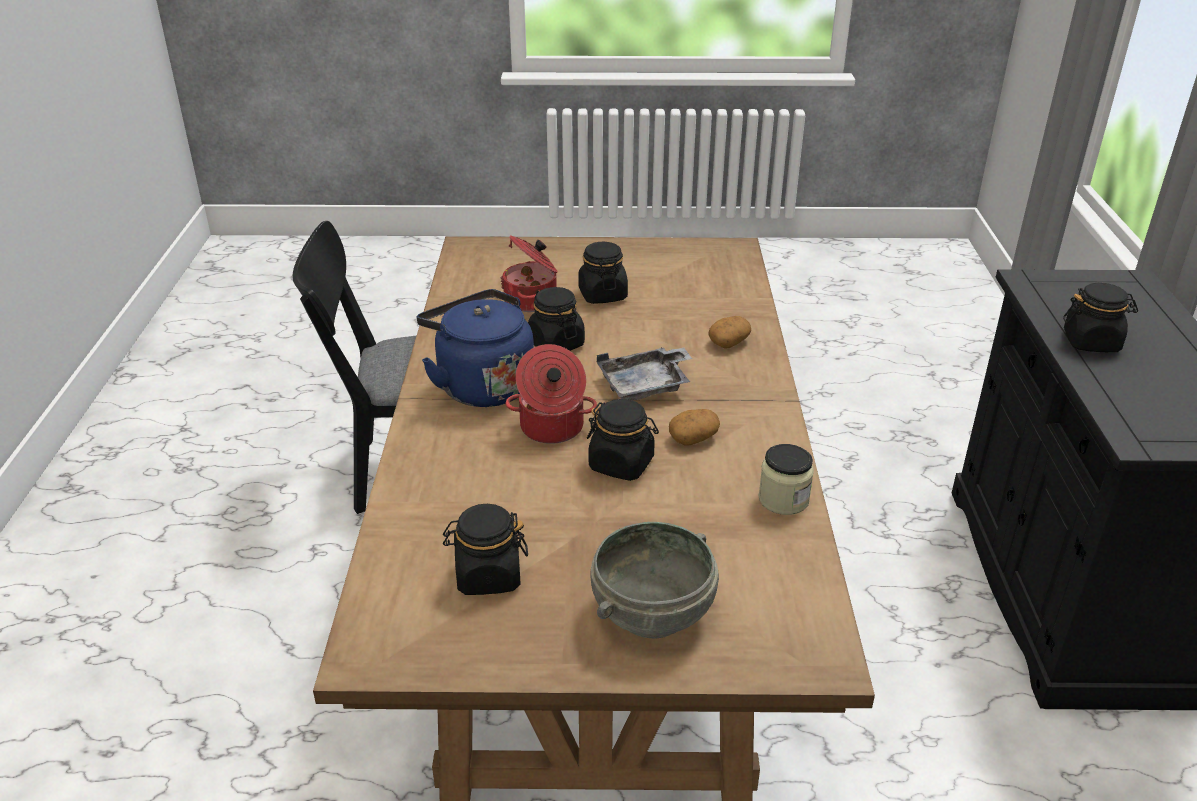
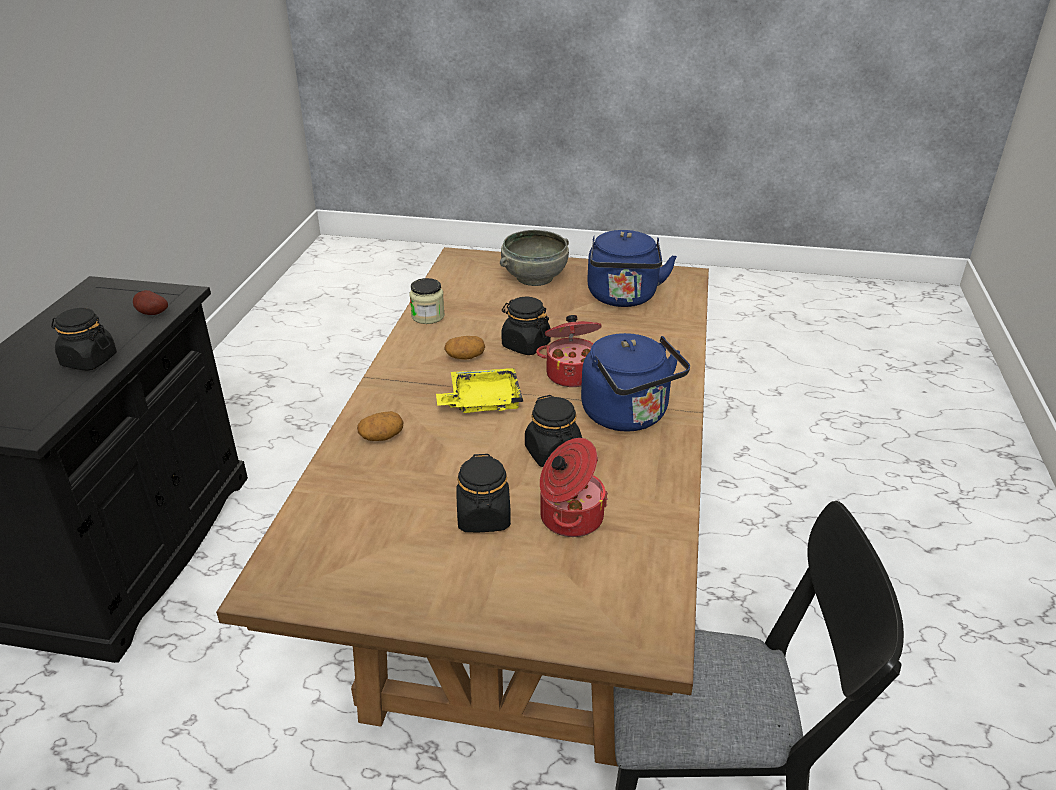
camera: 170 degrees left, 0 degrees up
black jar [443,504,528,595] -> blue kettle [587,230,677,307]
grey tray [596,348,693,401] -> yellow tray [436,368,523,413]
none -> potato [133,290,168,315]

